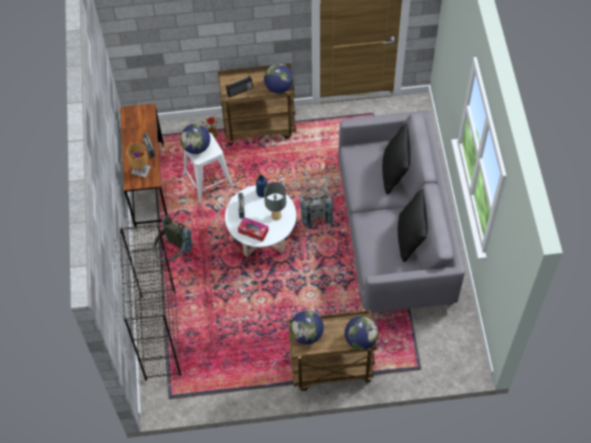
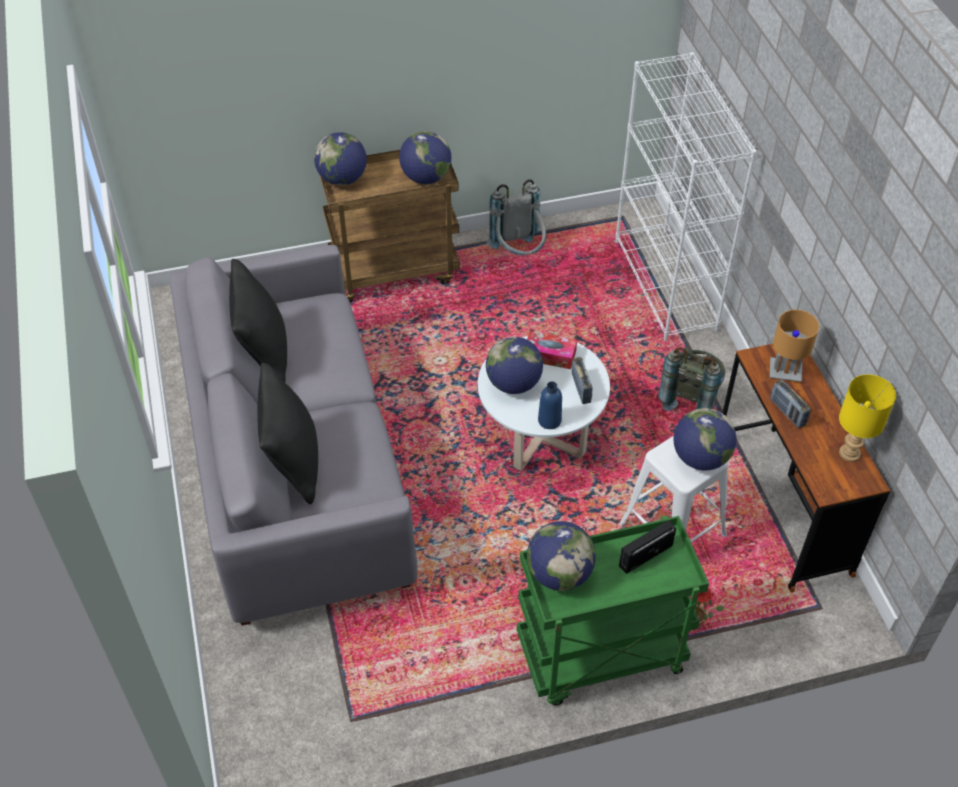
camera: 170 degrees right, 10 degrees down
black bookcase [120,223,182,381] -> white bookcase [615,52,757,341]
brown cart [218,63,296,145] -> green cart [517,516,709,706]
grey table lamp [264,182,286,220] -> globe [486,337,543,394]
grey backpack [300,187,334,227] -> grey backpack moved to [487,179,546,255]
none -> yellow table lamp [839,374,896,462]

